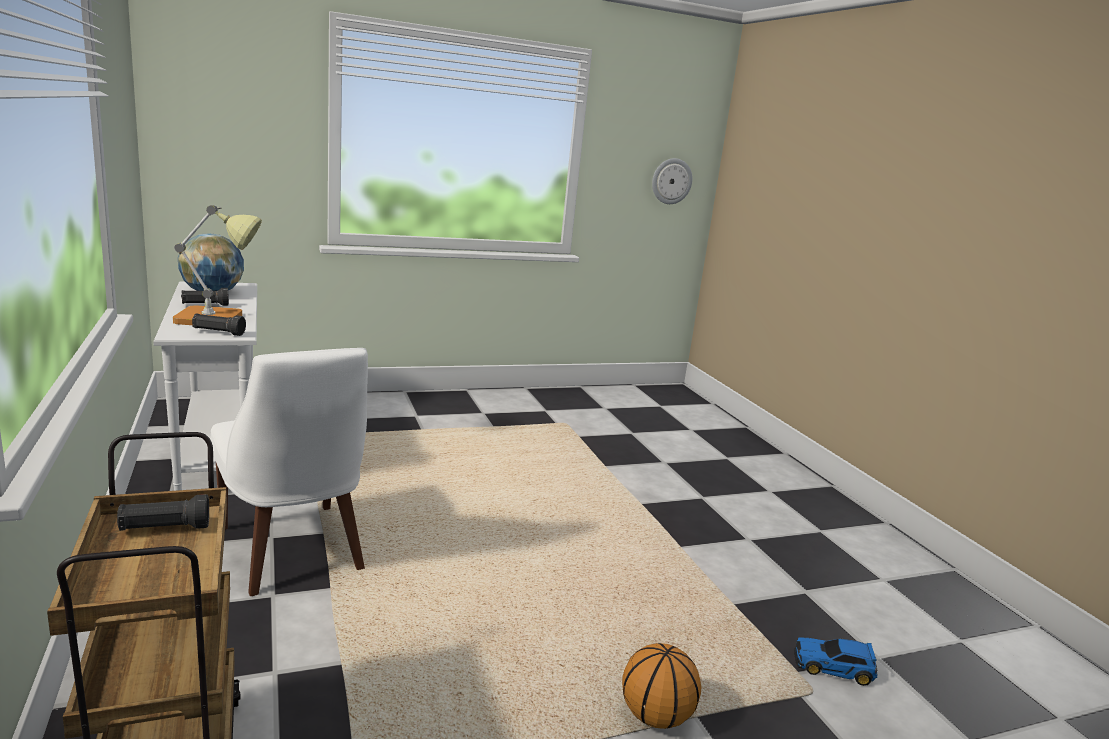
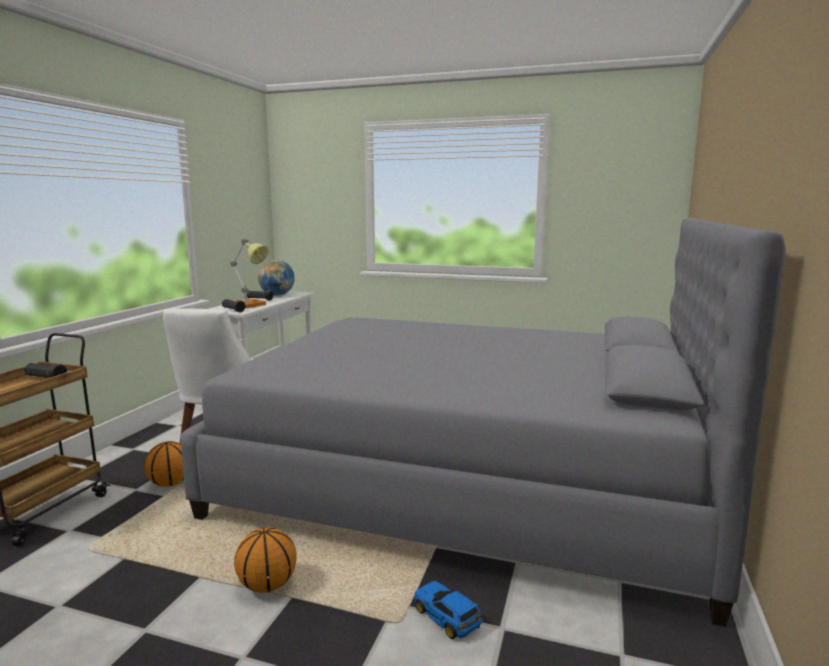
camera: 40 degrees right, 5 degrees down
wall clock [652,158,692,204] -> none
none -> basketball [144,441,184,487]
none -> grey bed [180,218,786,627]

